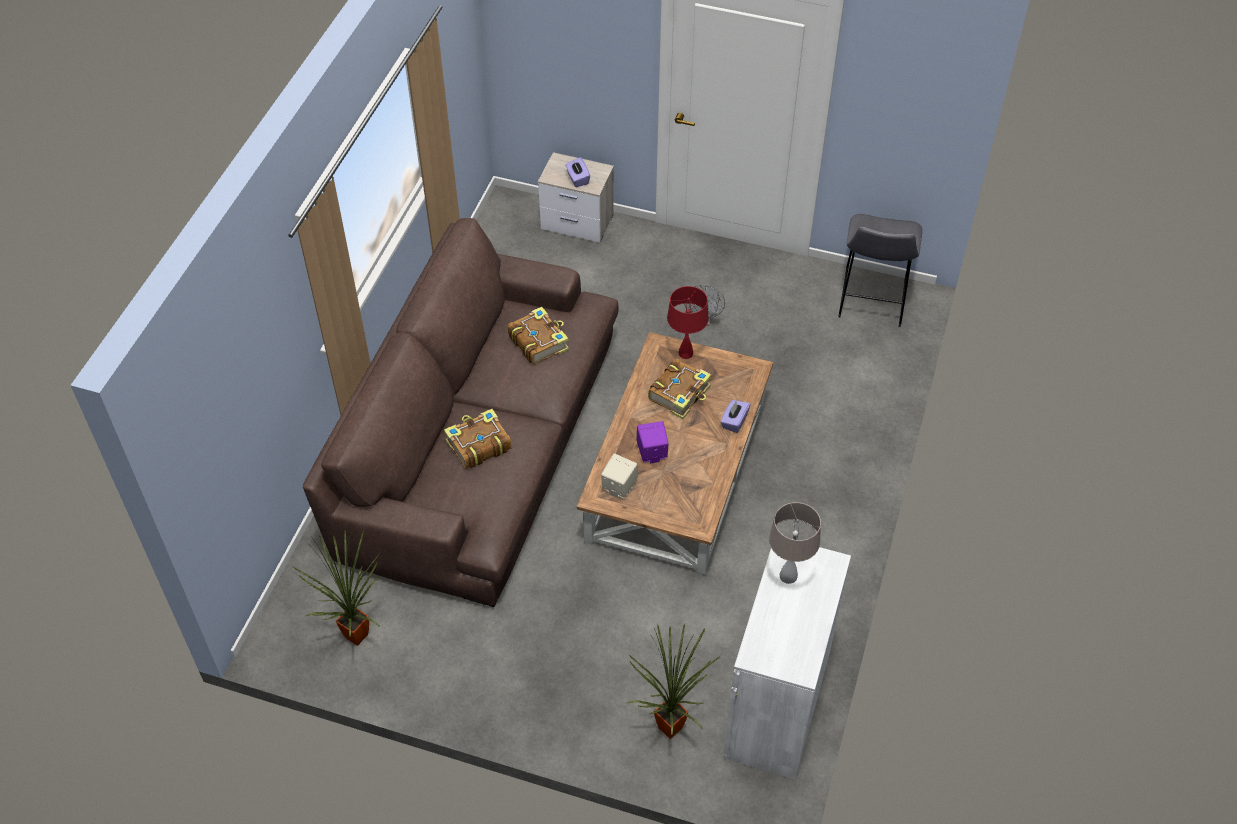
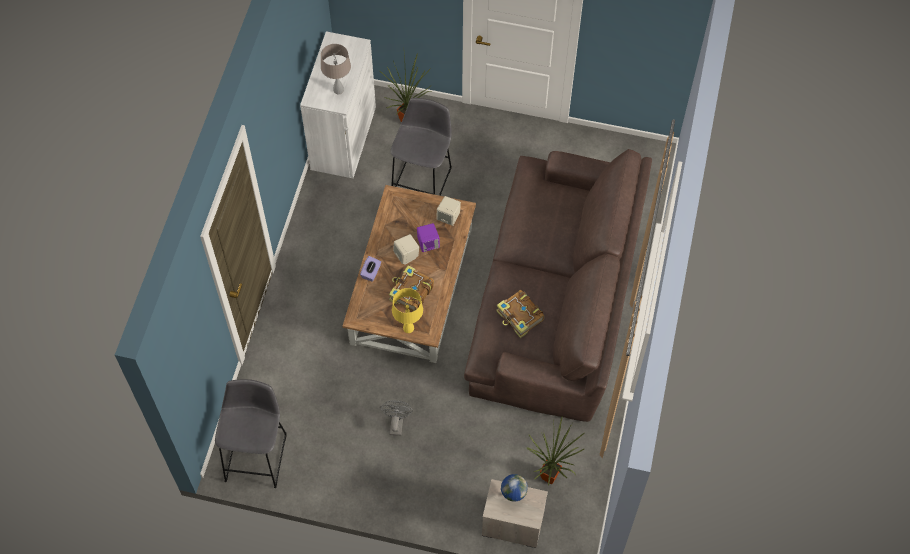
camera: 175 degrees right, 10 degrees up
potted plant [293,530,380,646] -> potted plant moved to [527,417,584,486]
book [444,409,511,469] -> none
purple tissue box [565,157,590,187] -> globe [501,474,528,502]
red table lamp [667,286,709,359] -> yellow table lamp [392,288,423,333]
none -> grey stool [390,98,452,196]
none -> beige speaker [393,234,419,265]

